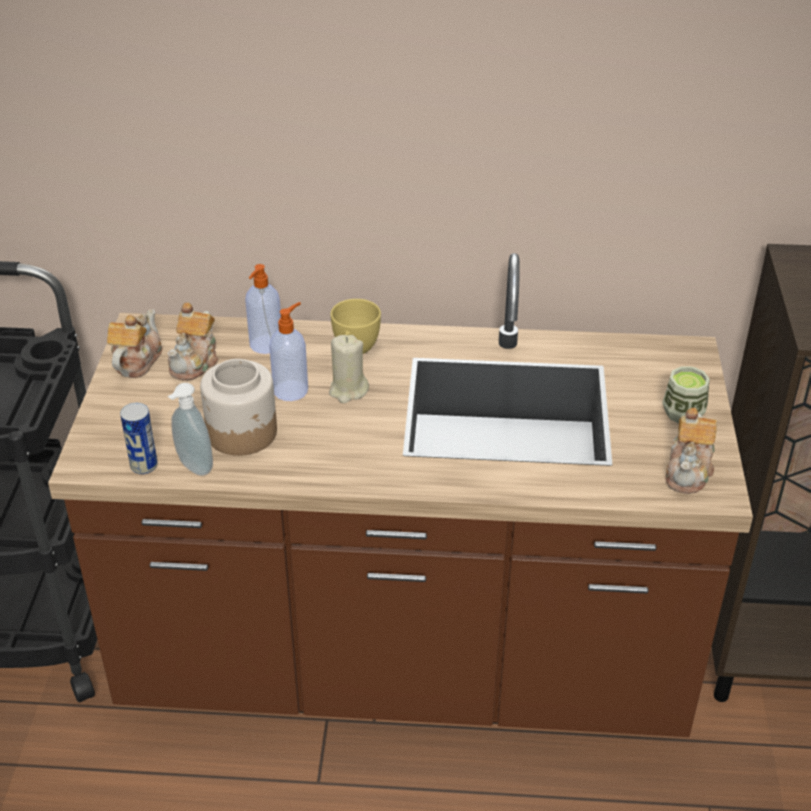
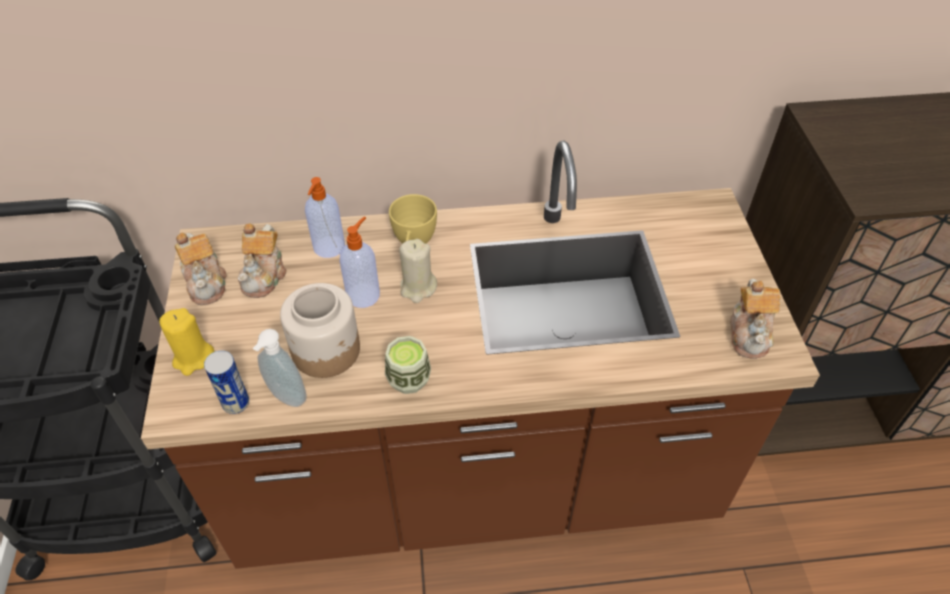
camera: 10 degrees left, 10 degrees up
teapot [107,309,162,378] -> teapot turned 150 degrees clockwise [175,233,227,305]
cup [662,366,710,423] -> cup moved to [385,336,431,394]
none -> yellow candle [159,308,214,376]

